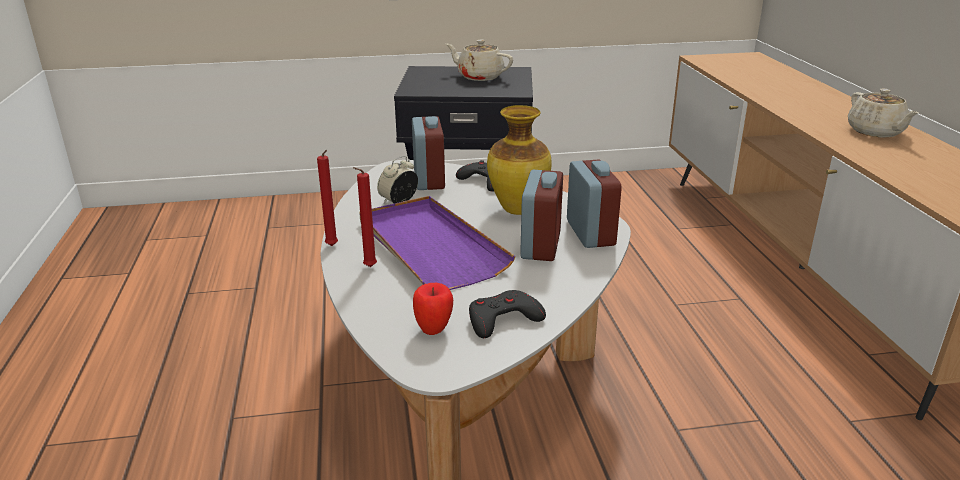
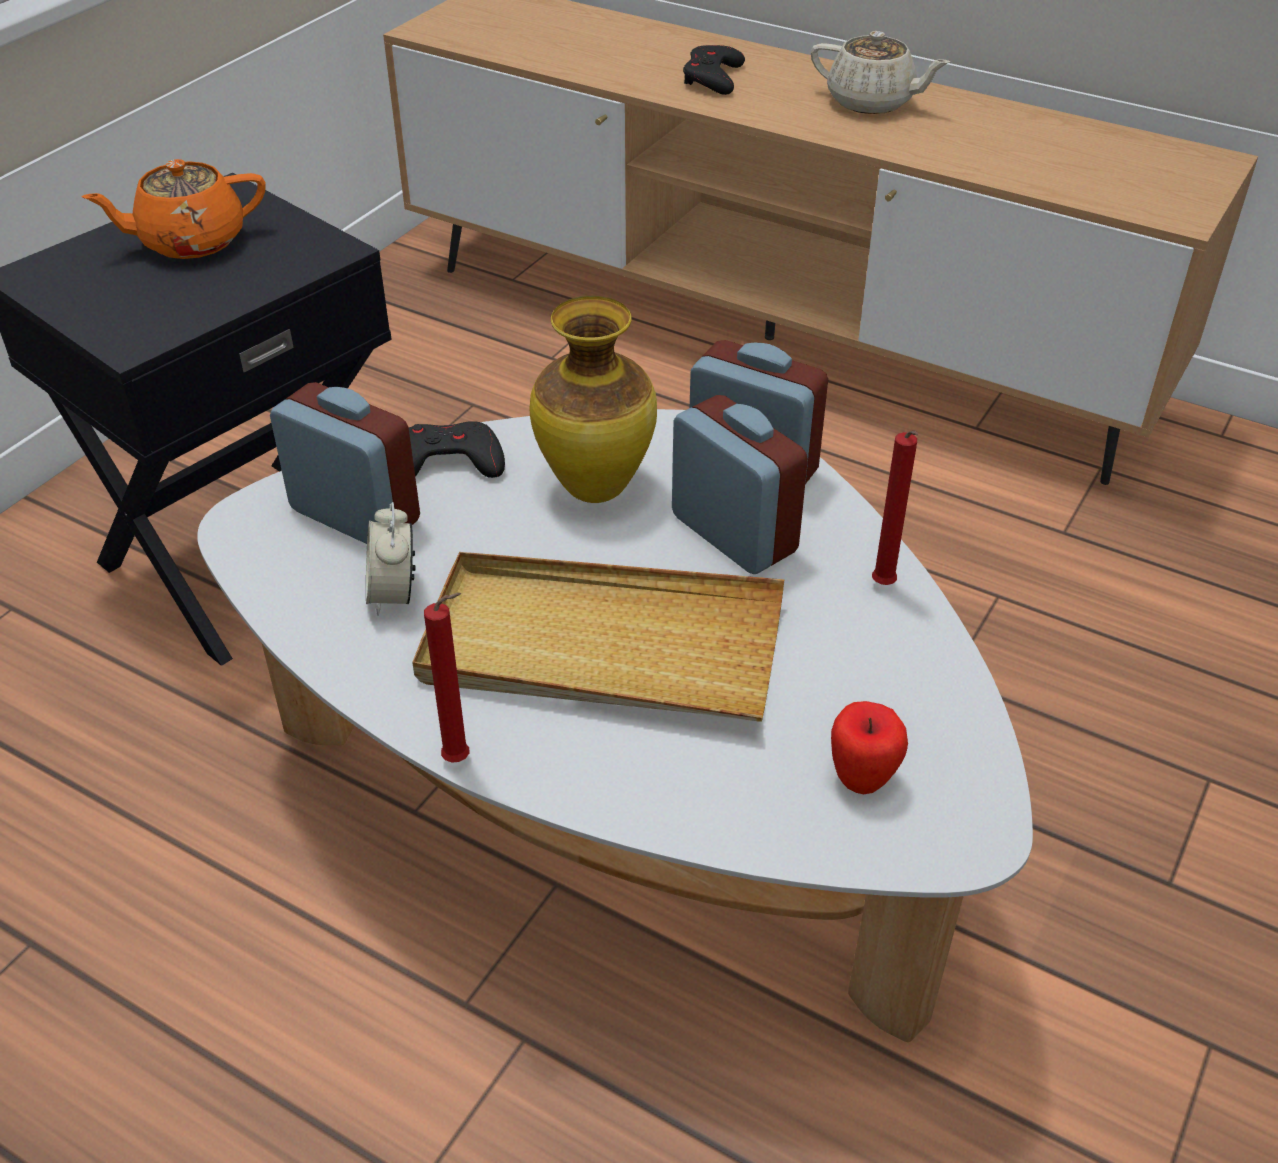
camera: 50 degrees left, 15 degrees up
red candle [353,167,377,267] -> red candle moved to [872,431,918,585]
purple tray [359,196,516,290] -> beige tray [412,552,784,722]
beige teapot [446,40,513,81] -> orange teapot [82,159,266,259]
black game controller [469,290,546,338] -> black game controller moved to [683,45,745,95]

